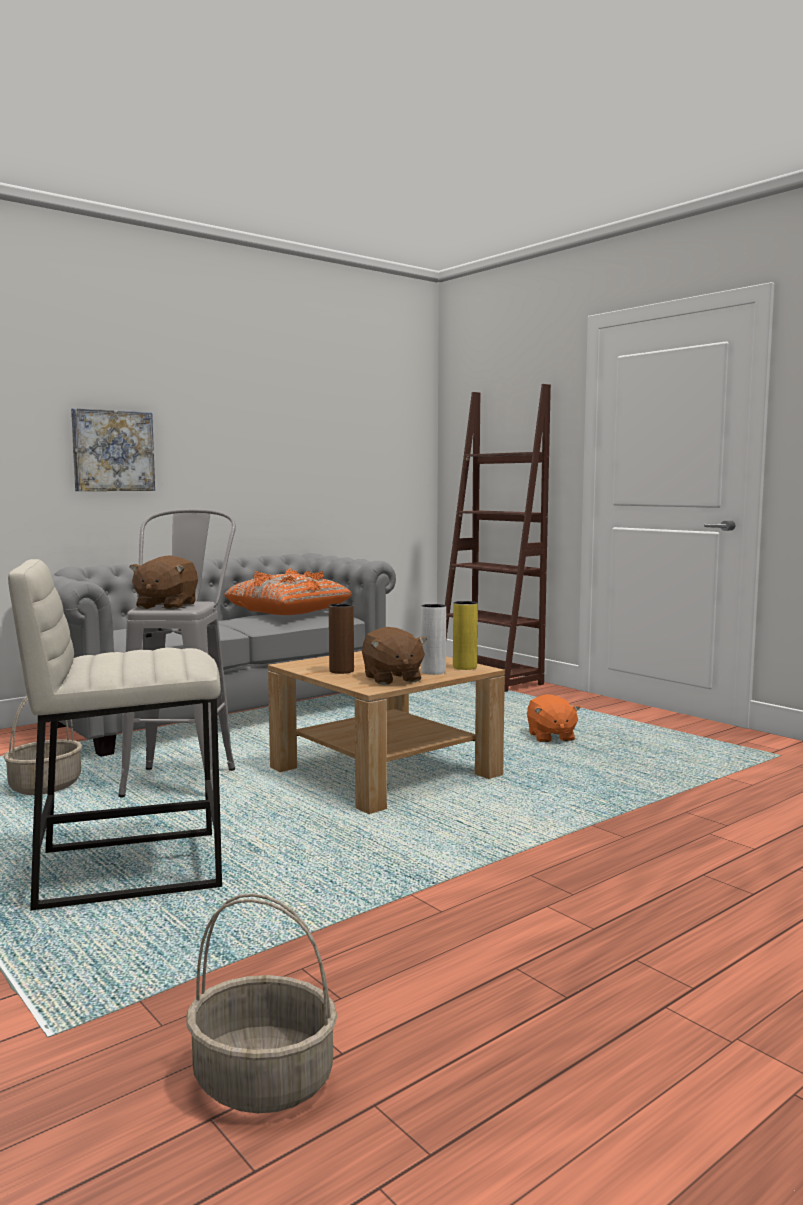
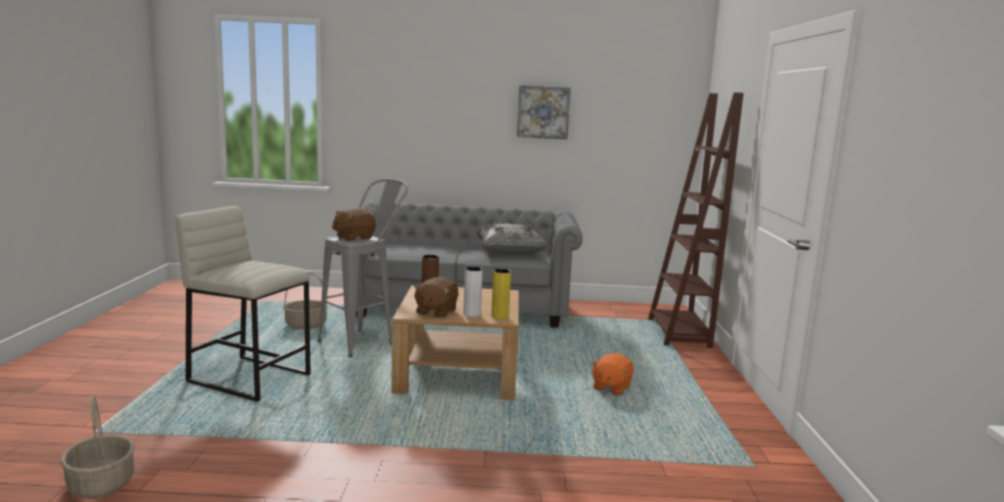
camera: 40 degrees right, 5 degrees up
picture [71,408,155,491] -> picture moved to [517,85,571,139]
orange pillow [224,568,352,615] -> grey pillow [477,220,547,254]

